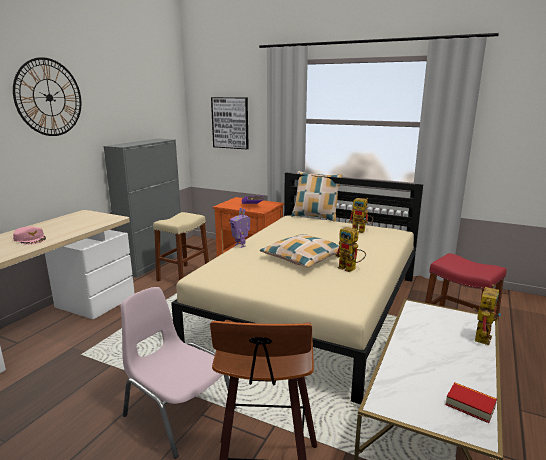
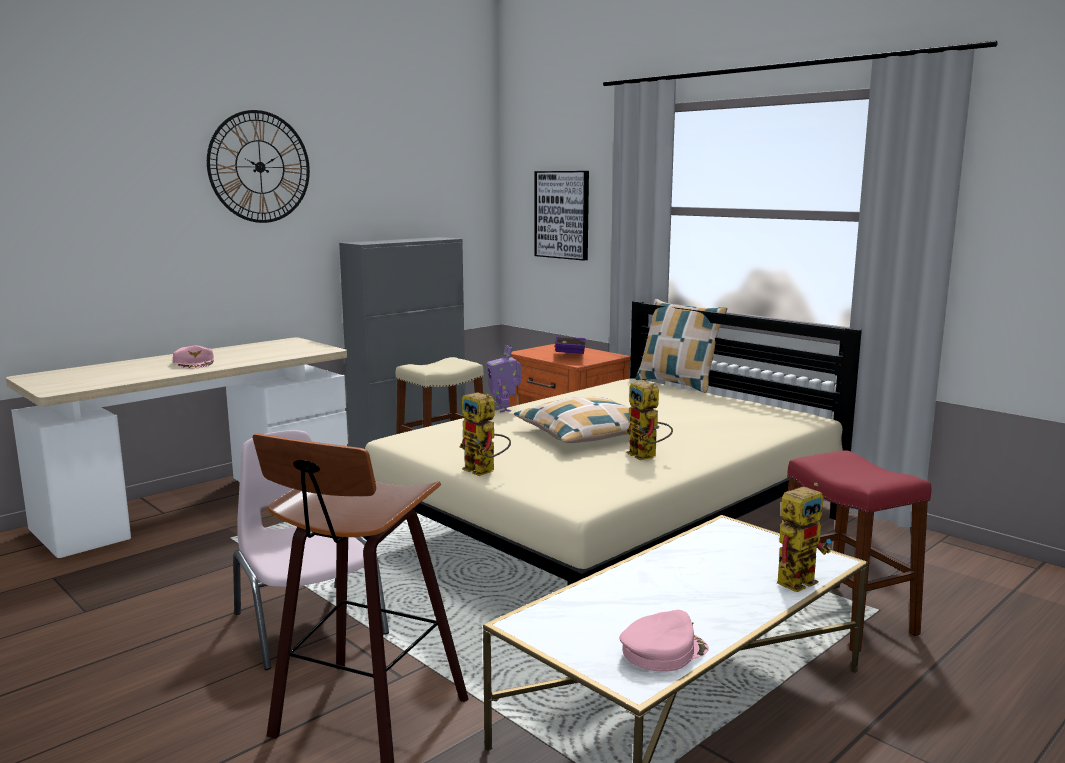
camera: 20 degrees right, 5 degrees down
toy robot [349,198,373,233] -> toy robot moved to [459,392,511,476]
book [445,382,497,423] -> pink cap [620,610,709,672]

